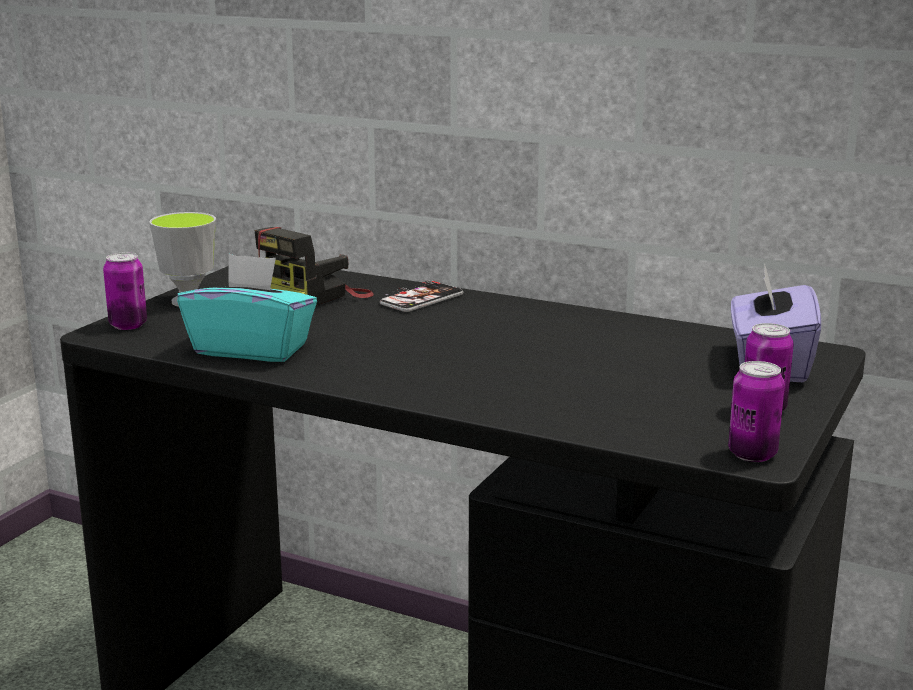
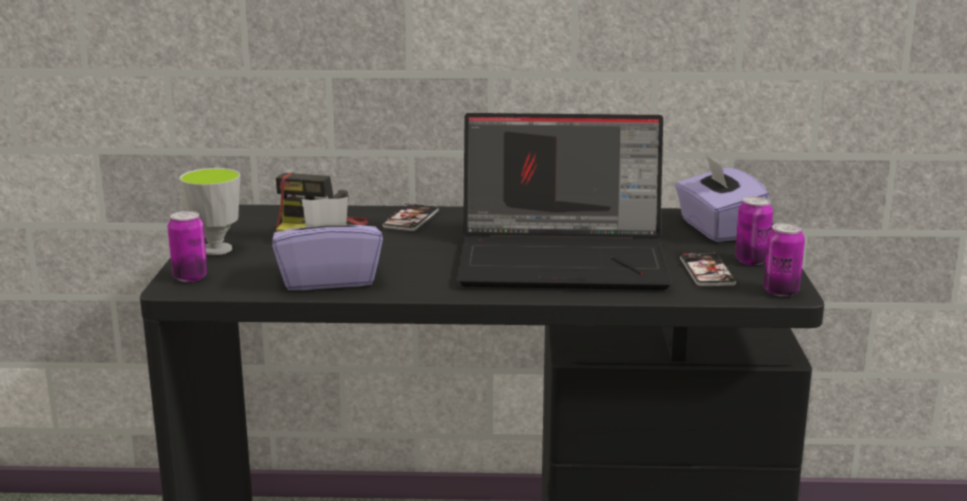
camera: 25 degrees left, 0 degrees up
turquoise tissue box [177,254,317,362] -> purple tissue box [272,197,383,290]
none -> laptop [456,113,672,290]
none -> phone [680,253,736,286]

